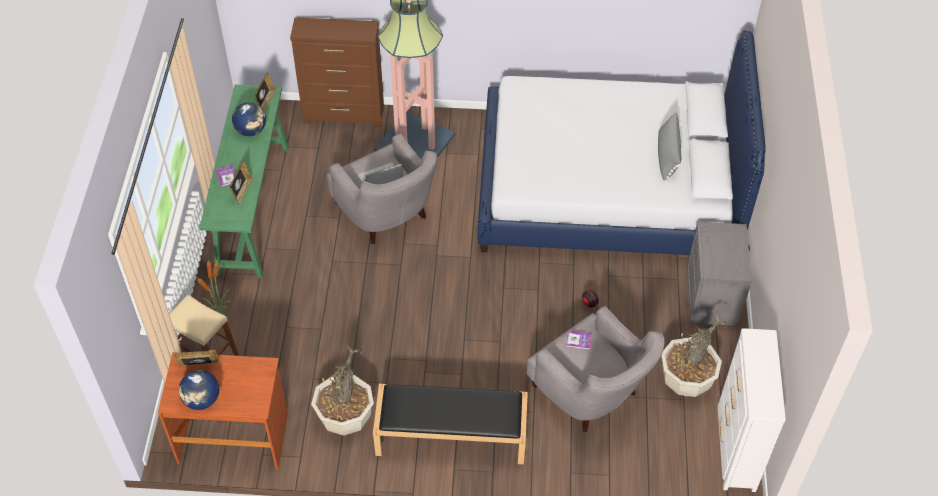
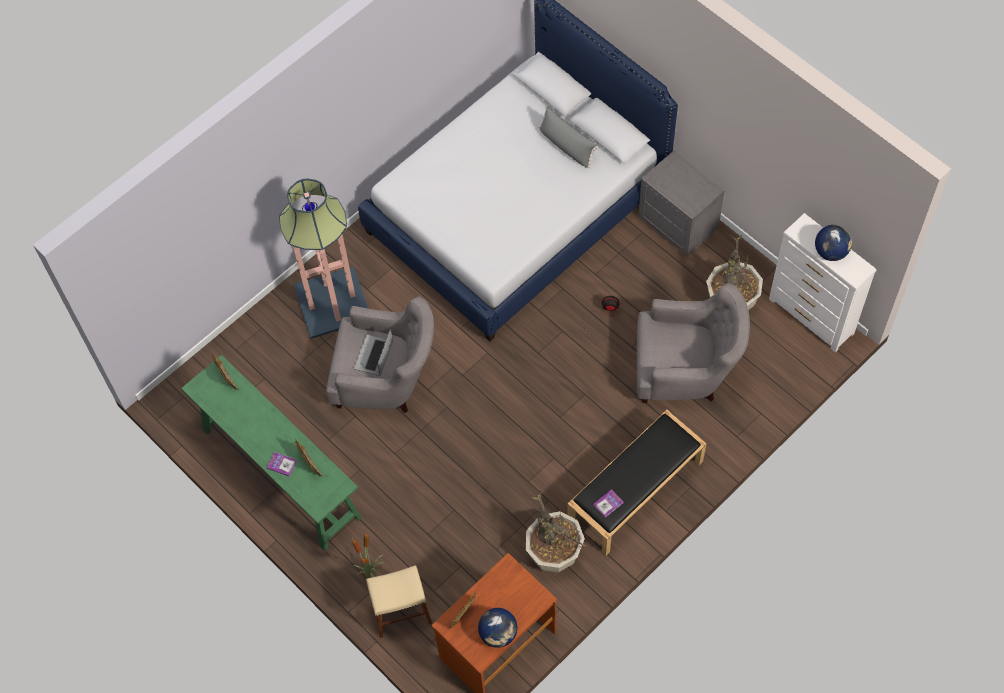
camera: 45 degrees left, 10 degrees up
globe [232,102,266,136] -> globe moved to [815,225,852,261]
brown dresser [290,17,384,127] -> none
book [566,330,592,350] -> book moved to [593,489,623,517]

